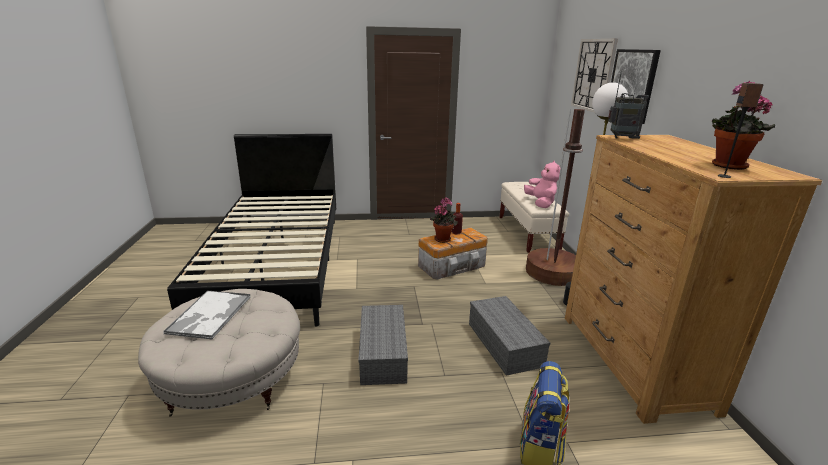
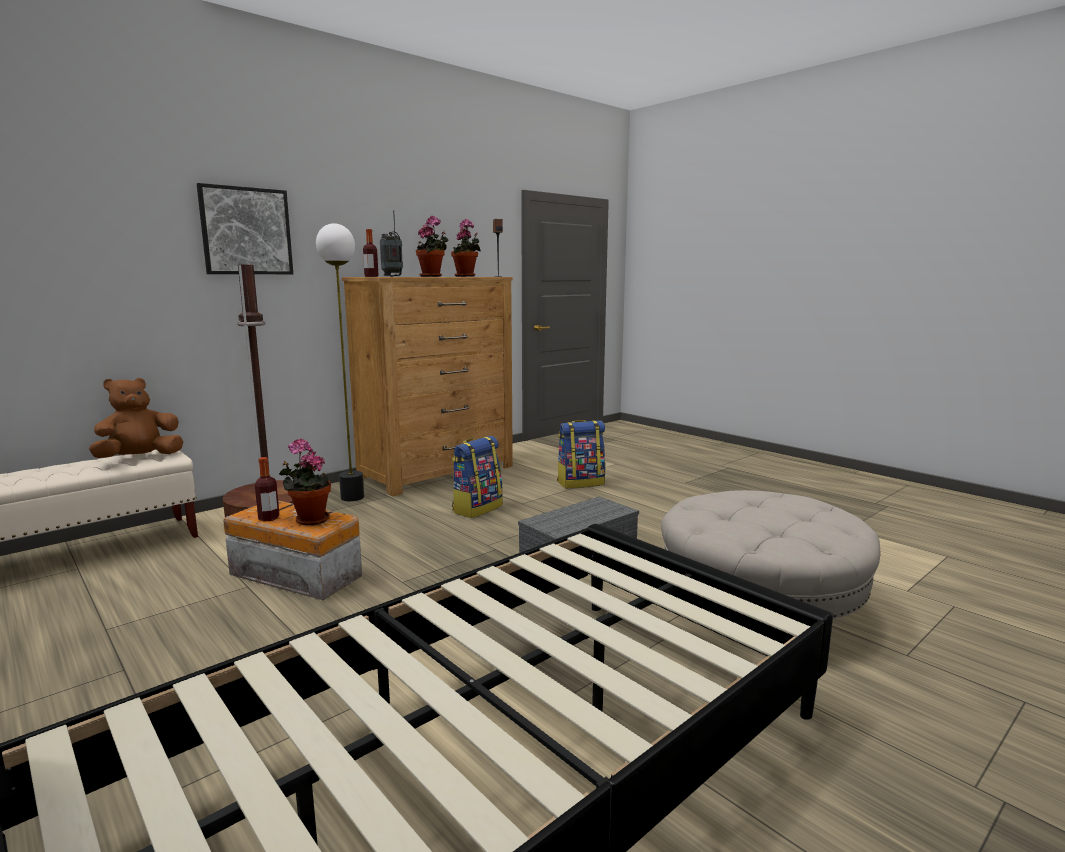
camera: 125 degrees left, 10 degrees down
tray [163,290,250,340] -> none
grey storage box [469,296,550,376] -> backpack [452,436,503,518]
pink plush toy [524,161,560,208] -> brown plush toy [89,378,183,458]
wall clock [571,39,618,112] -> none
none -> bottle [363,229,378,277]
none -> potted plant [416,216,449,277]

